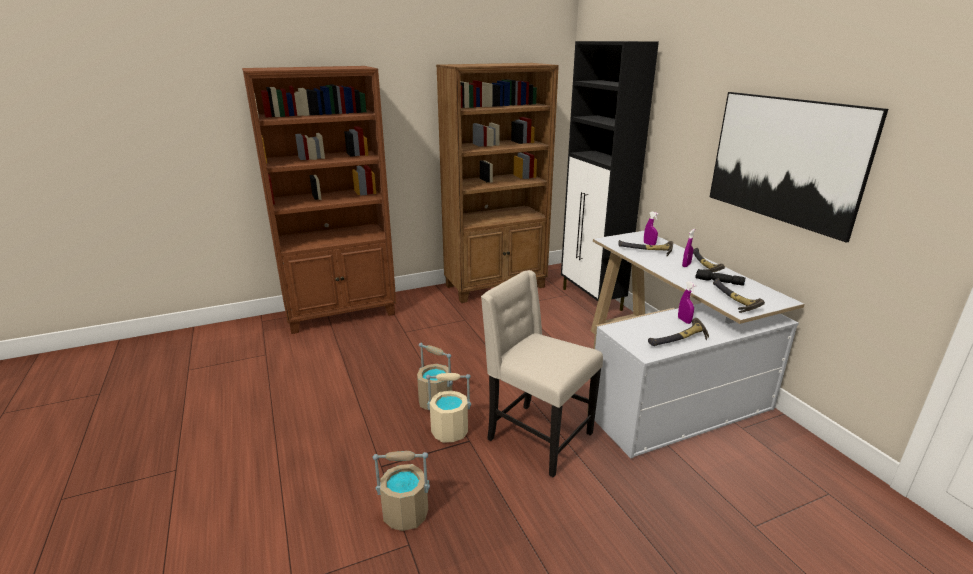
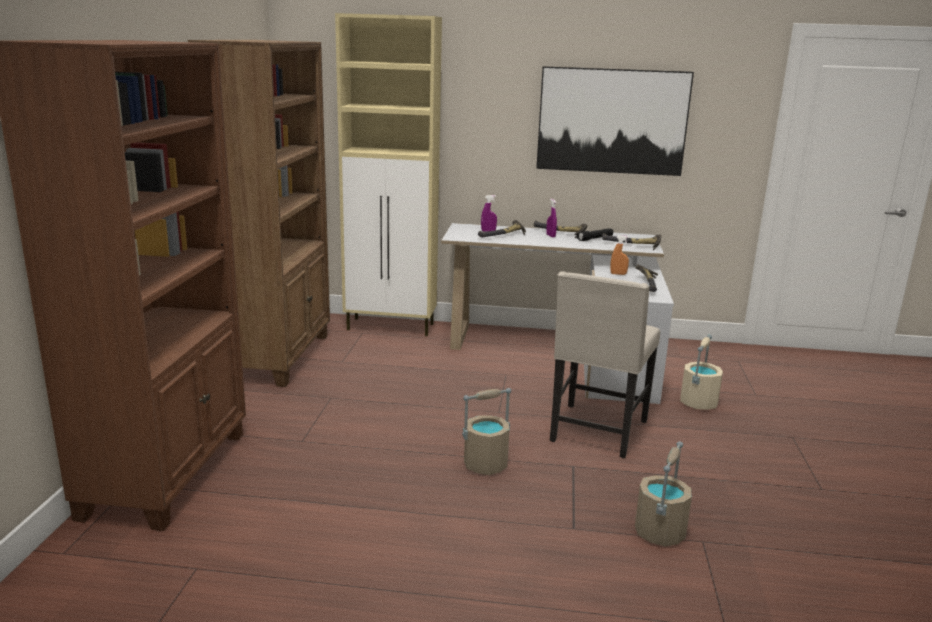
camera: 60 degrees left, 5 degrees down
beige bucket [426,373,471,443] -> beige bucket moved to [680,335,723,410]
beige chair [481,270,603,477] -> beige chair turned 45 degrees counterclockwise [550,271,660,458]
black cabinet [561,41,659,311] -> beige cabinet [335,13,442,336]
purple spray bottle [678,281,696,324] -> orange spray bottle [610,235,629,275]

